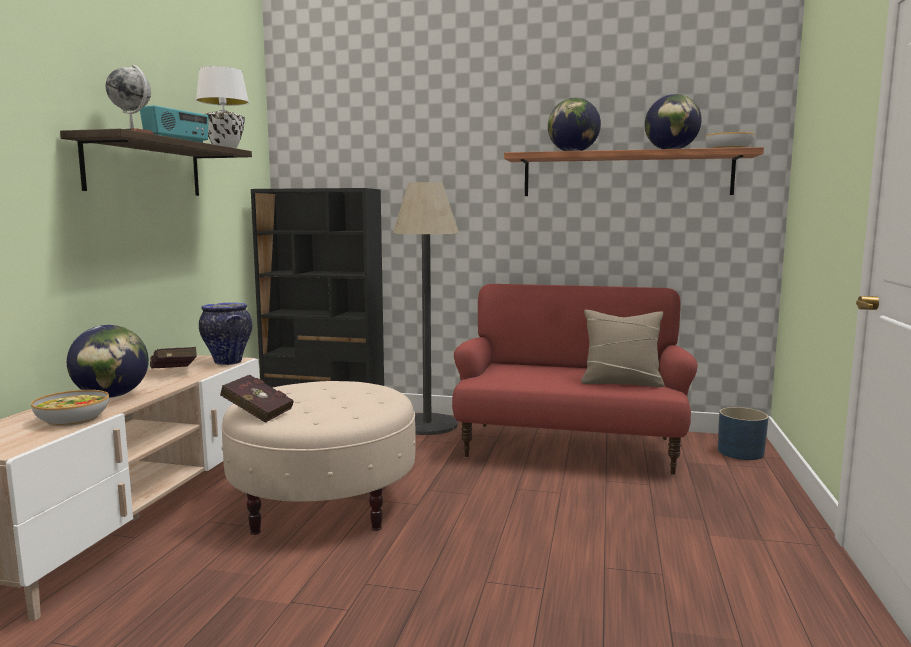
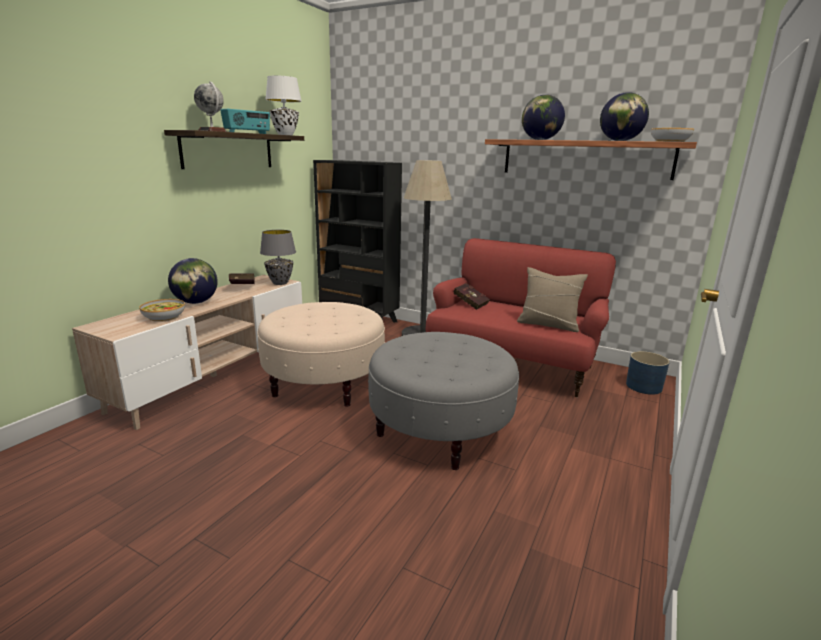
camera: 15 degrees right, 10 degrees up
vase [199,303,252,365] -> grey table lamp [260,230,296,285]
red book [220,374,294,423] -> red book moved to [453,283,490,310]
none -> grey ottoman [368,332,519,470]

